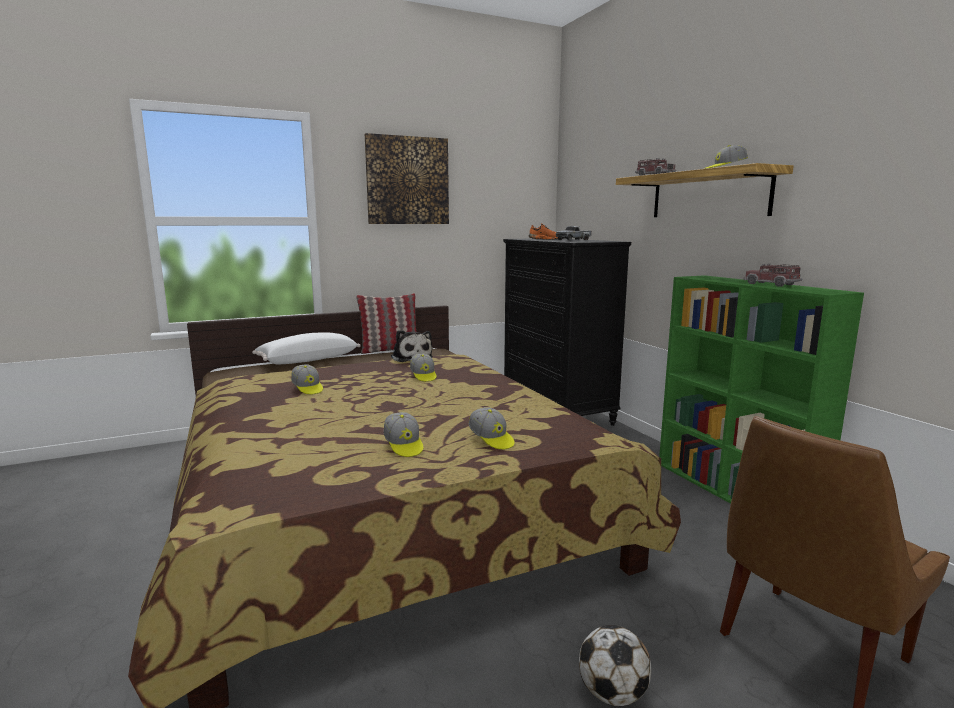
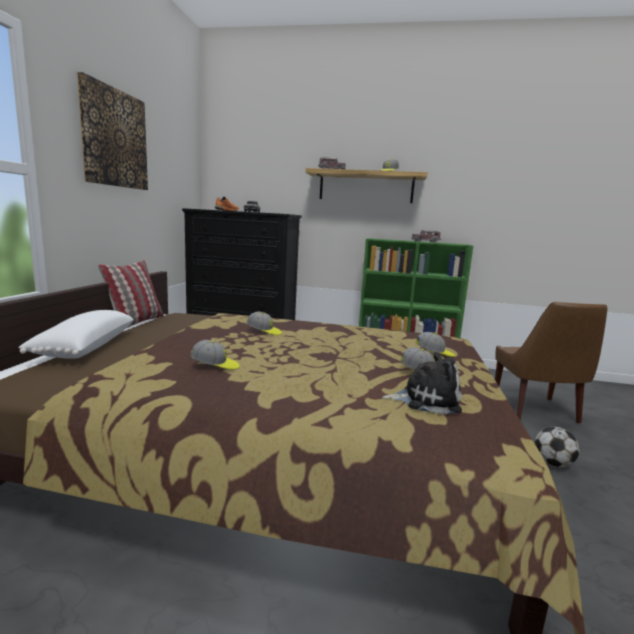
camera: 55 degrees left, 0 degrees up
plush toy [391,330,433,362] -> plush toy moved to [382,352,462,414]

